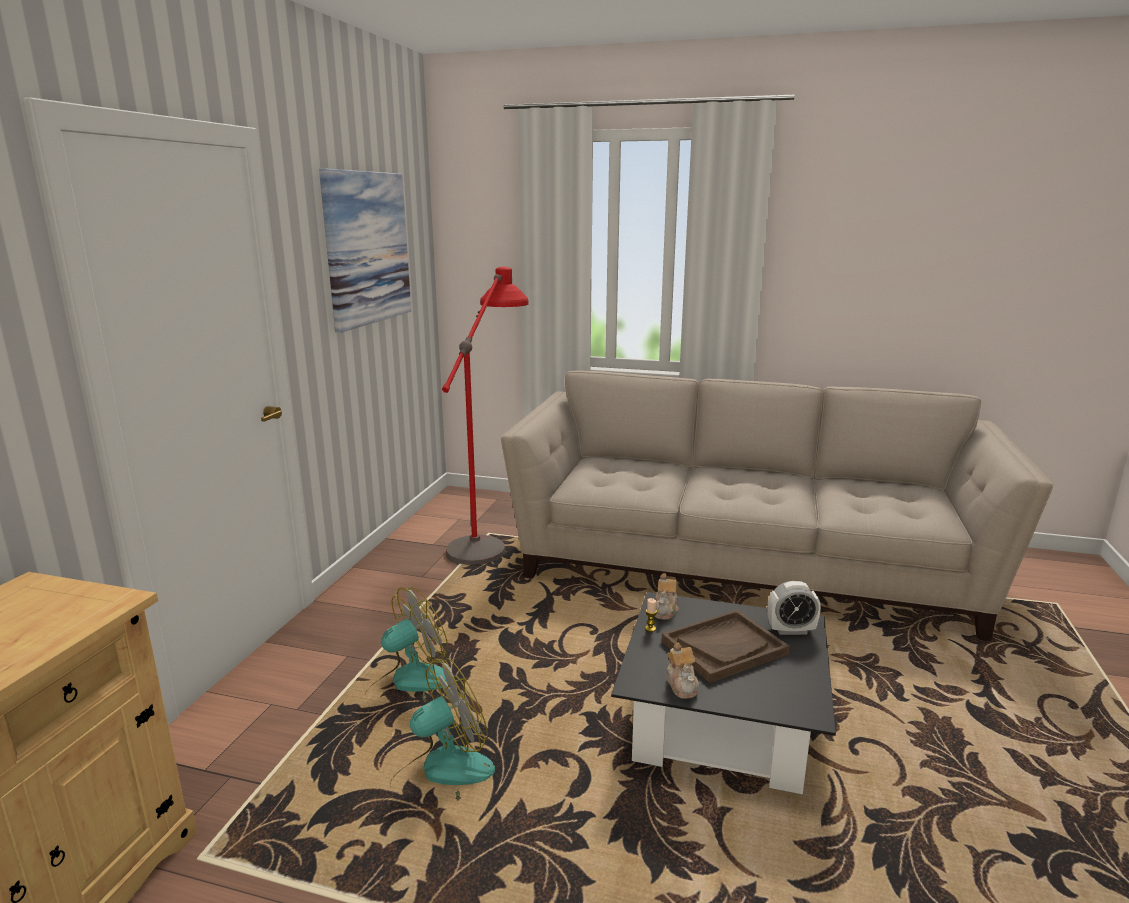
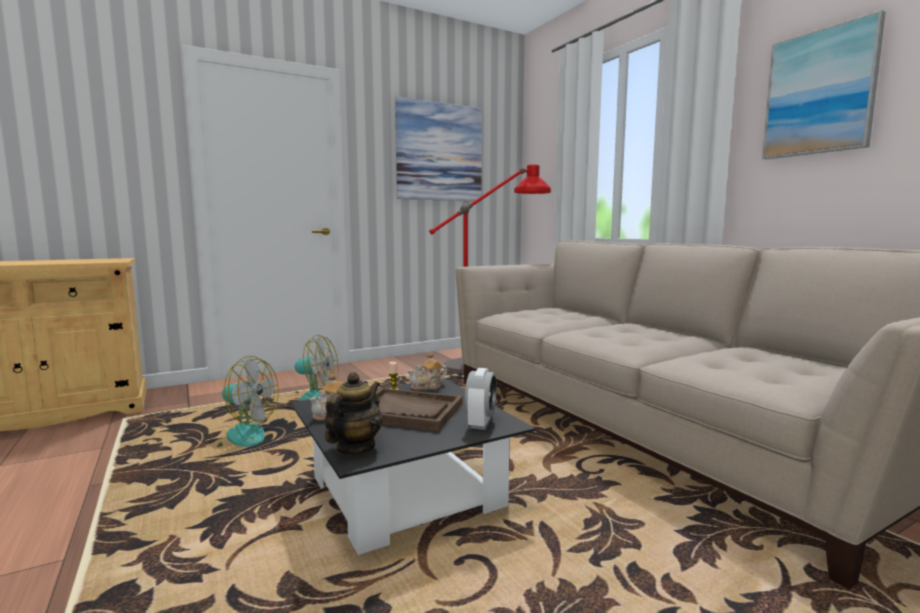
camera: 45 degrees right, 10 degrees down
alarm clock [768,581,821,635] -> alarm clock turned 120 degrees counterclockwise [465,368,497,430]
none -> teapot [325,372,382,455]
none -> picture [762,10,885,160]

